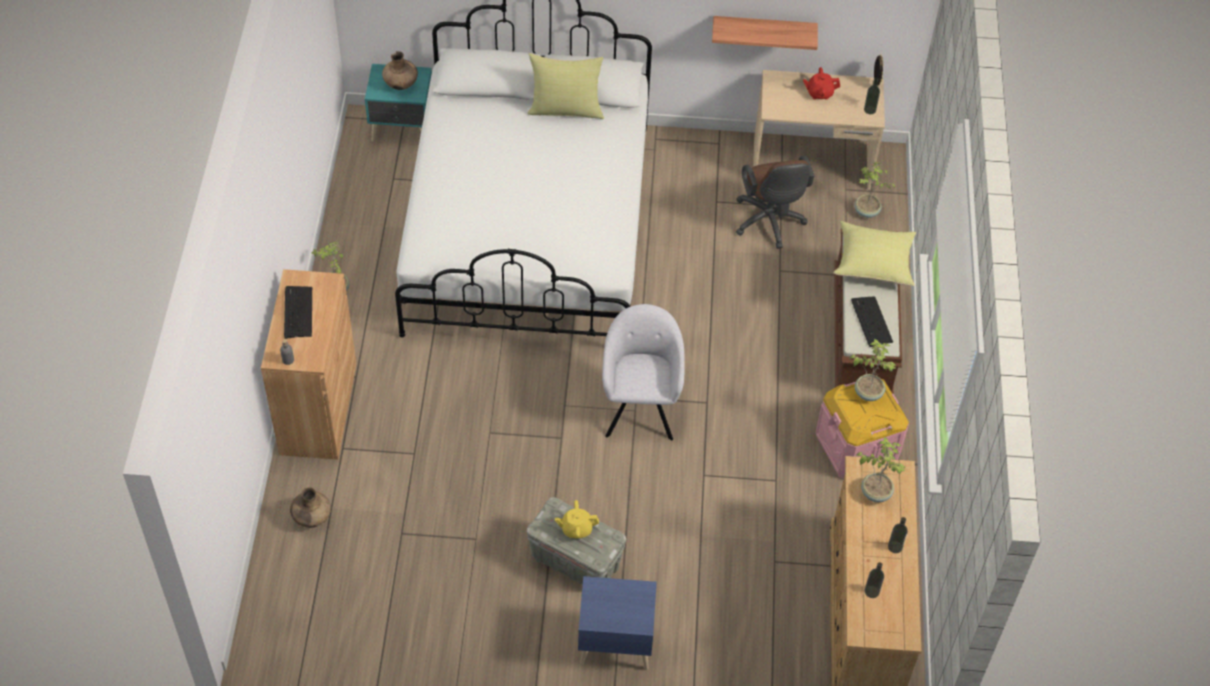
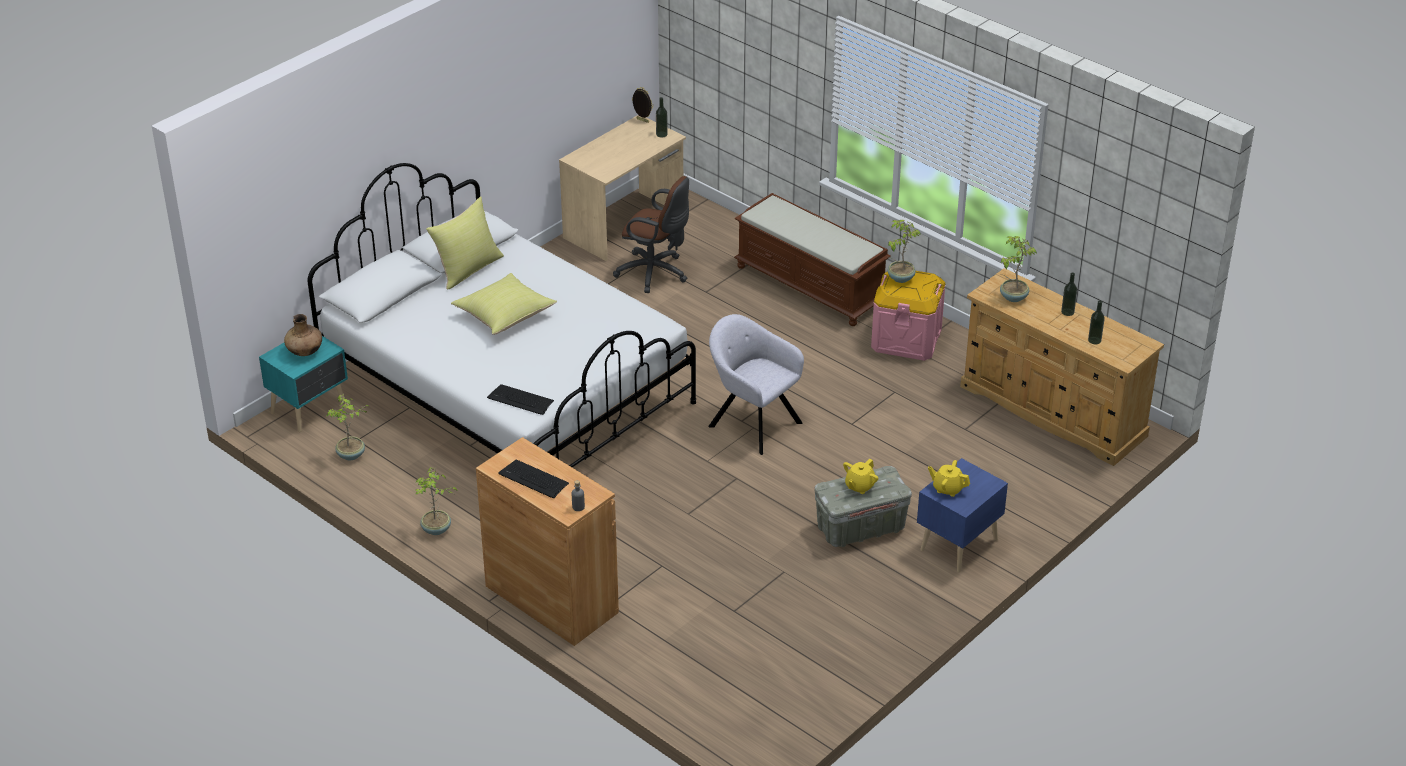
camera: 50 degrees left, 15 degrees down
brown vase [290,487,331,528] -> none
shelf [712,16,818,50] -> none
red teapot [803,67,840,100] -> none
yellow pillow [833,221,916,286] -> yellow pillow moved to [451,273,557,335]
keyboard [851,296,893,347] -> keyboard moved to [487,384,554,415]
potted plant [854,162,895,218] -> potted plant moved to [327,394,370,460]
none -> yellow teapot [928,460,970,497]

